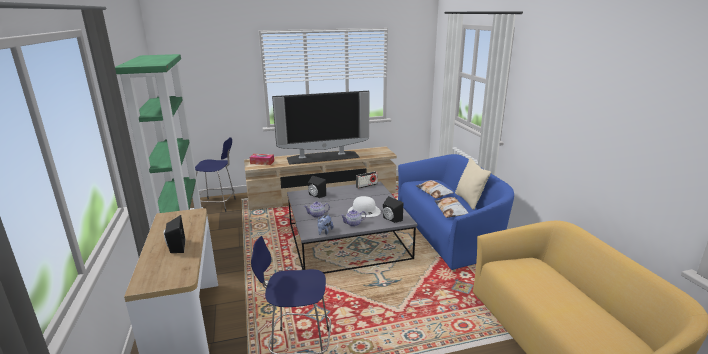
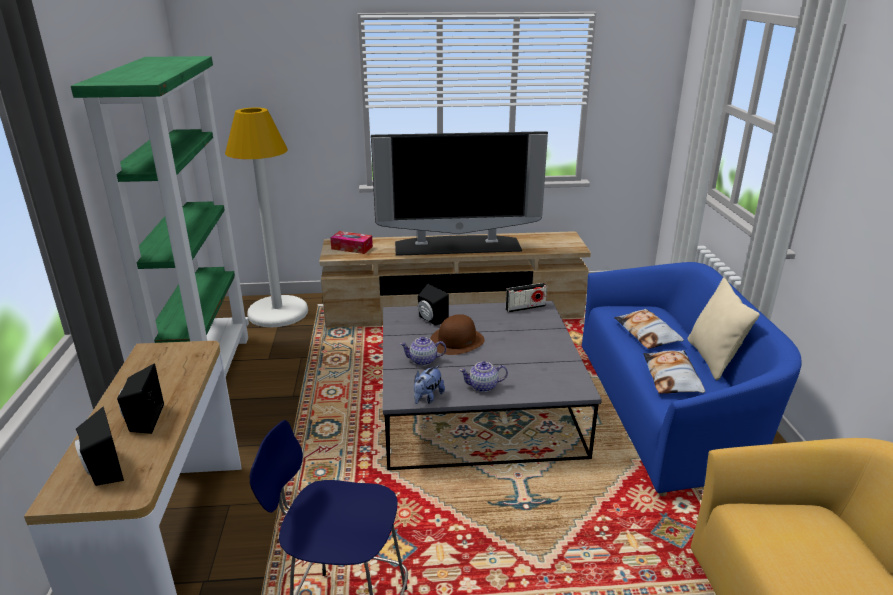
camera: 10 degrees right, 5 degrees up
blue stool [195,137,236,212] -> white floor lamp [225,108,308,327]
white hat [348,196,381,217] -> none
black speaker [383,196,403,223] -> black speaker moved to [75,406,124,486]
none -> brown hat [430,314,485,355]

